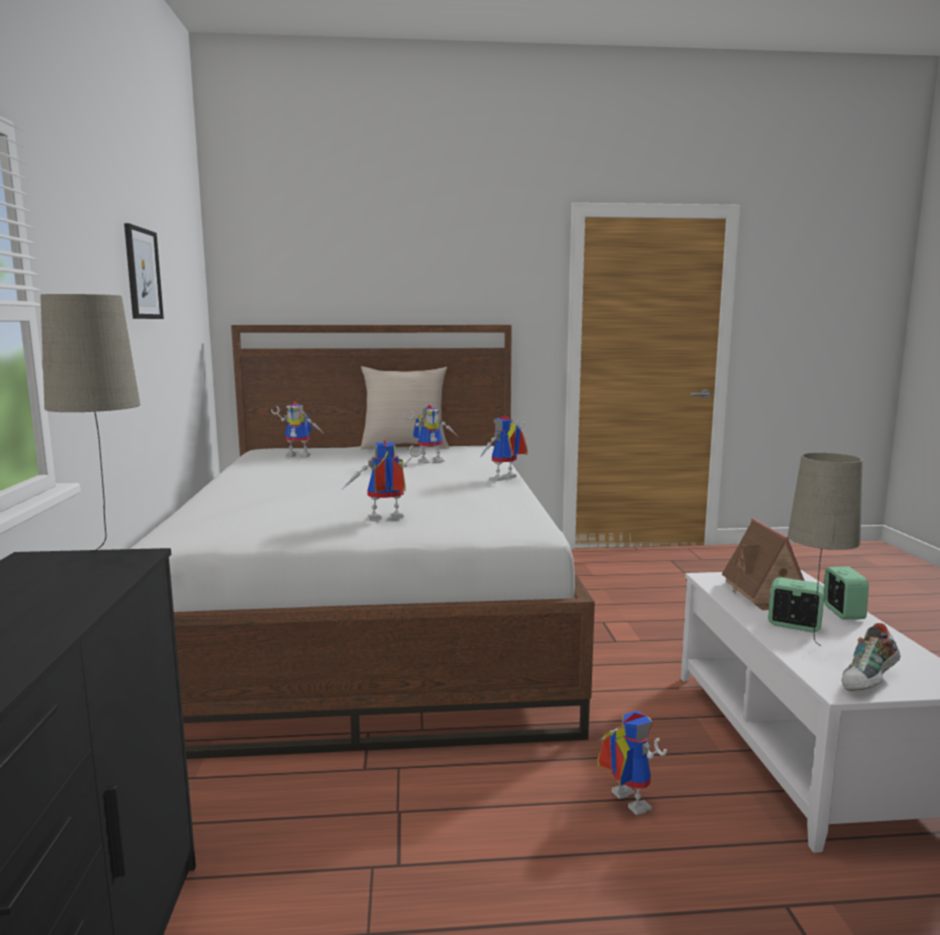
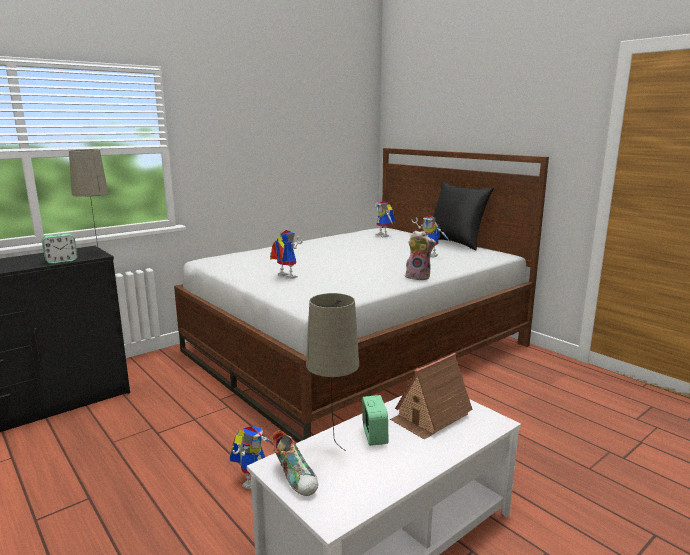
camera: 55 degrees right, 5 degrees up
picture [124,223,164,319] -> none
beige pillow [361,366,449,449] -> black pillow [433,181,494,250]
toy robot [479,415,528,481] -> plush toy [405,230,436,280]
alarm clock [824,567,869,619] -> alarm clock moved to [42,234,78,264]
shoe [842,623,901,691] -> shoe turned 135 degrees counterclockwise [273,430,318,496]

